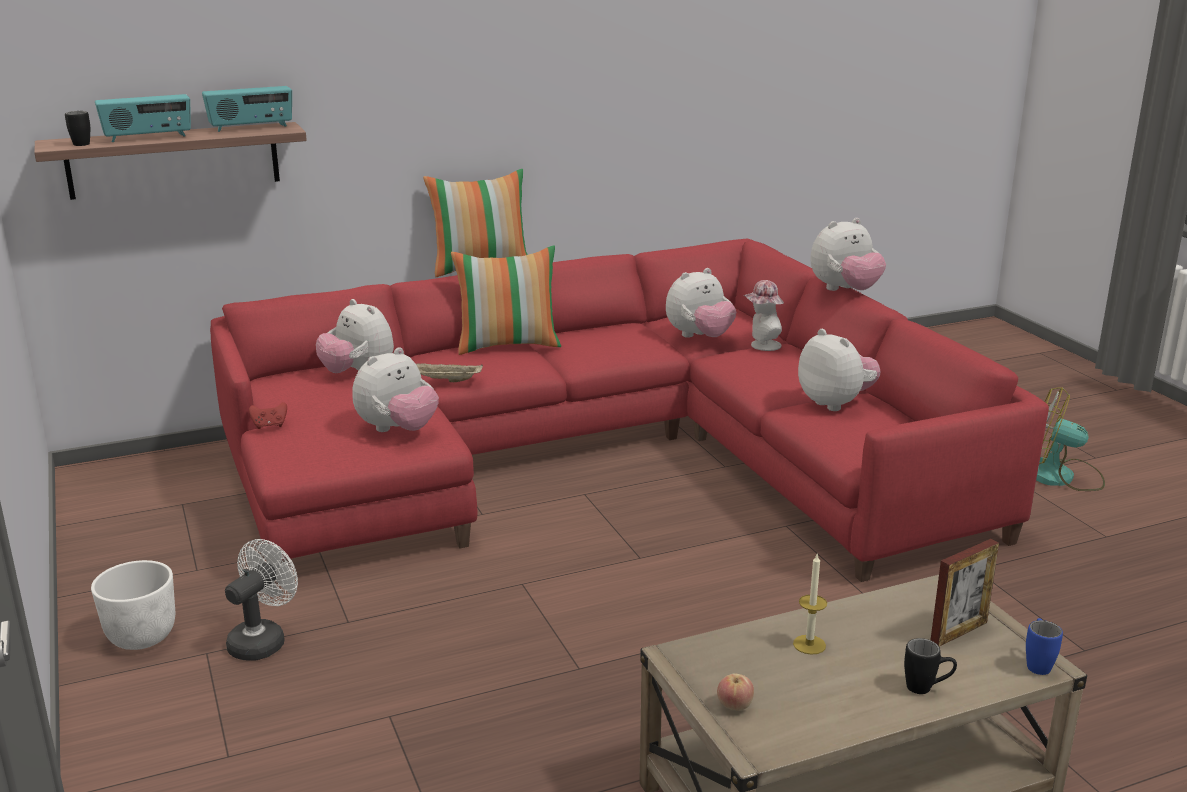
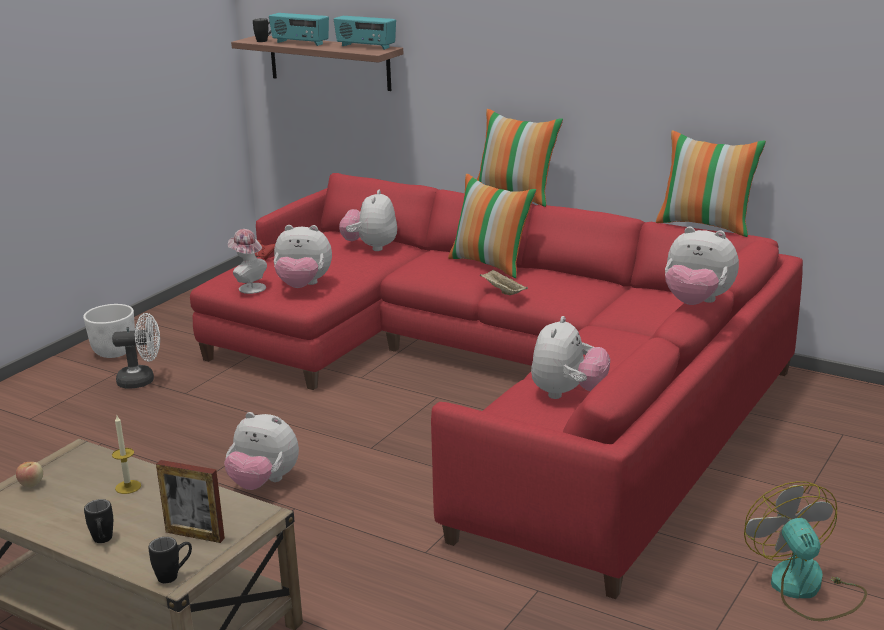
camera: 55 degrees right, 0 degrees up
beige tray [416,363,483,382] -> beige tray moved to [480,270,528,295]
plush toy [666,268,736,338] -> plush toy moved to [224,412,299,490]
hat [744,280,784,351] -> hat moved to [228,229,267,294]
blue mug [1026,618,1063,675] -> black mug [148,537,192,583]
none -> pillow [656,131,766,237]

